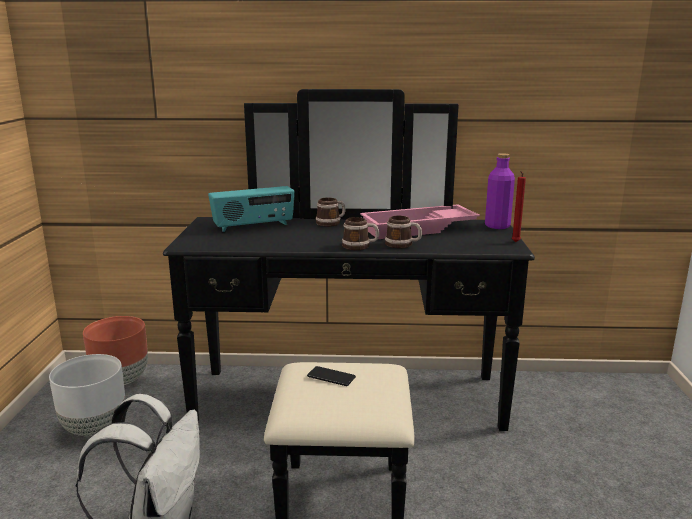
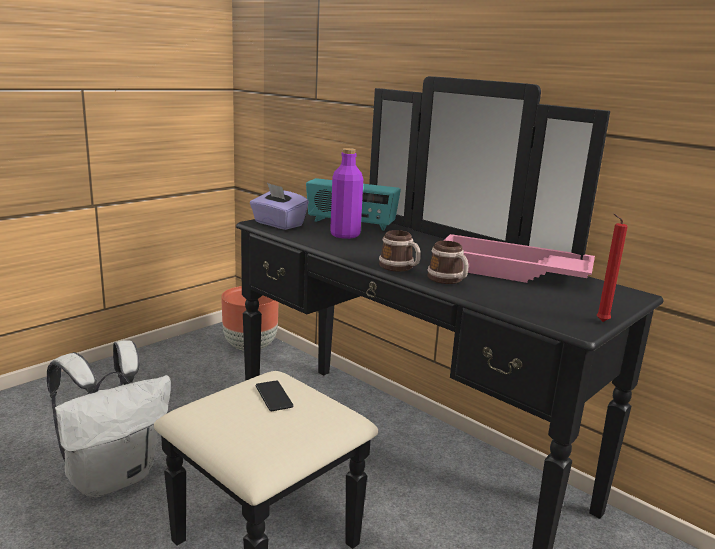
camera: 40 degrees right, 0 degrees up
white planter [49,354,125,436] -> none
mug [316,198,345,227] -> none
purple bottle [485,153,515,229] -> purple bottle moved to [330,148,363,239]
none -> purple tissue box [250,183,309,230]

